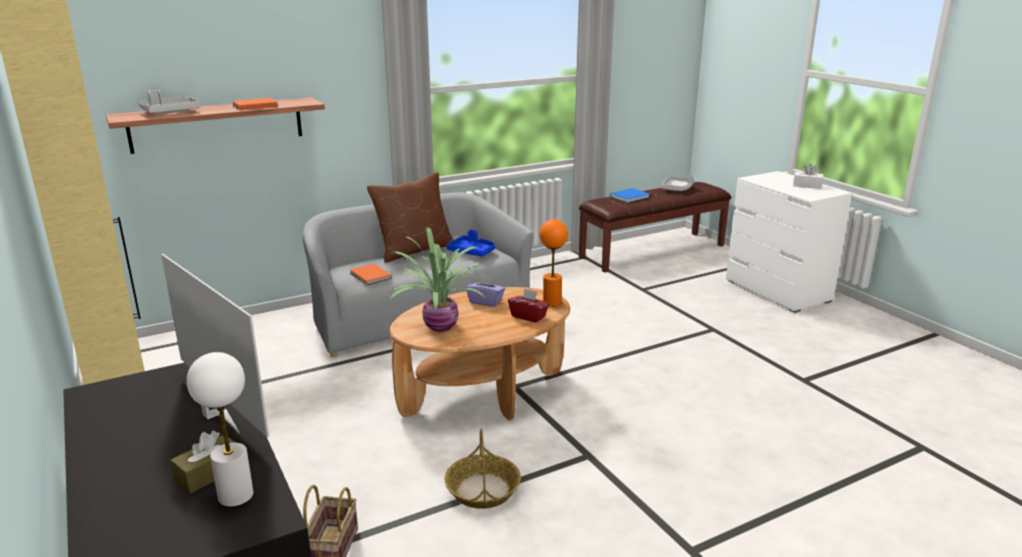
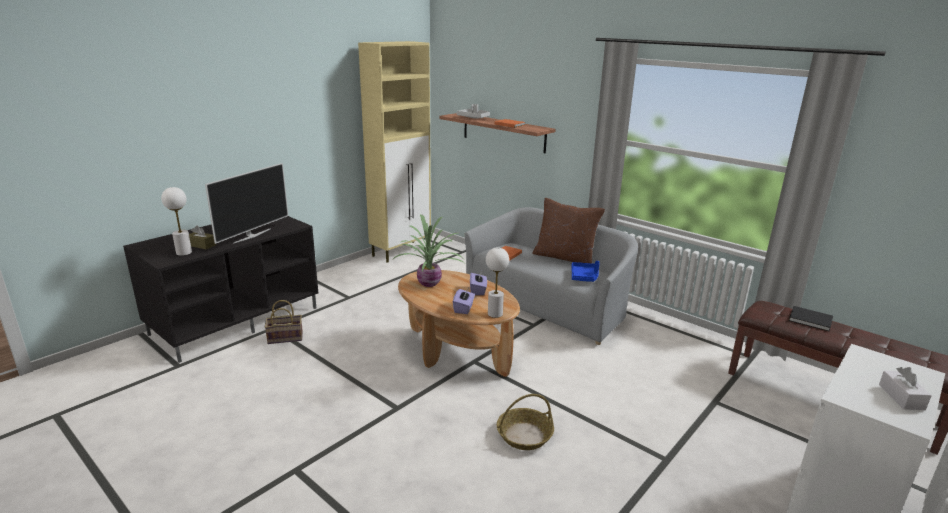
camera: 70 degrees right, 0 degrees up
basket [445,429,521,509] -> basket moved to [497,394,554,450]
red tissue box [508,288,549,323] -> purple tissue box [453,289,475,314]
orange table lamp [539,219,568,307] -> white table lamp [486,247,509,318]
blue book [610,188,650,203] -> black book [789,306,833,331]
grey tray [661,174,695,191] -> none

